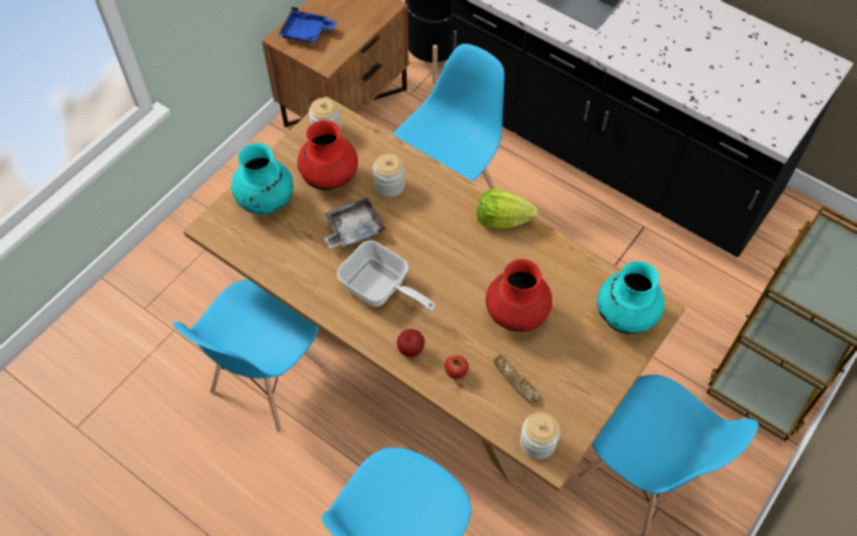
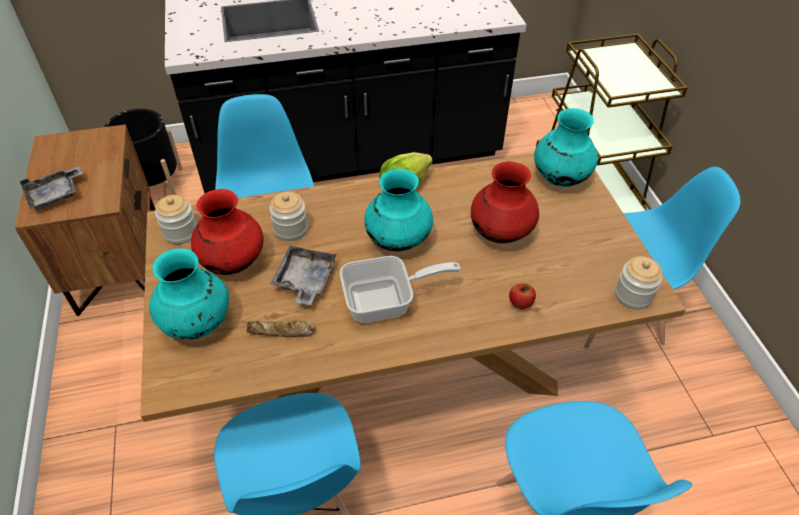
camera: 50 degrees left, 10 degrees down
blue tray [278,7,337,43] -> grey tray [20,166,83,210]
apple [397,329,425,357] -> none
bread [493,355,540,403] -> bread moved to [246,320,316,337]
none -> turquoise vase [364,169,433,252]

